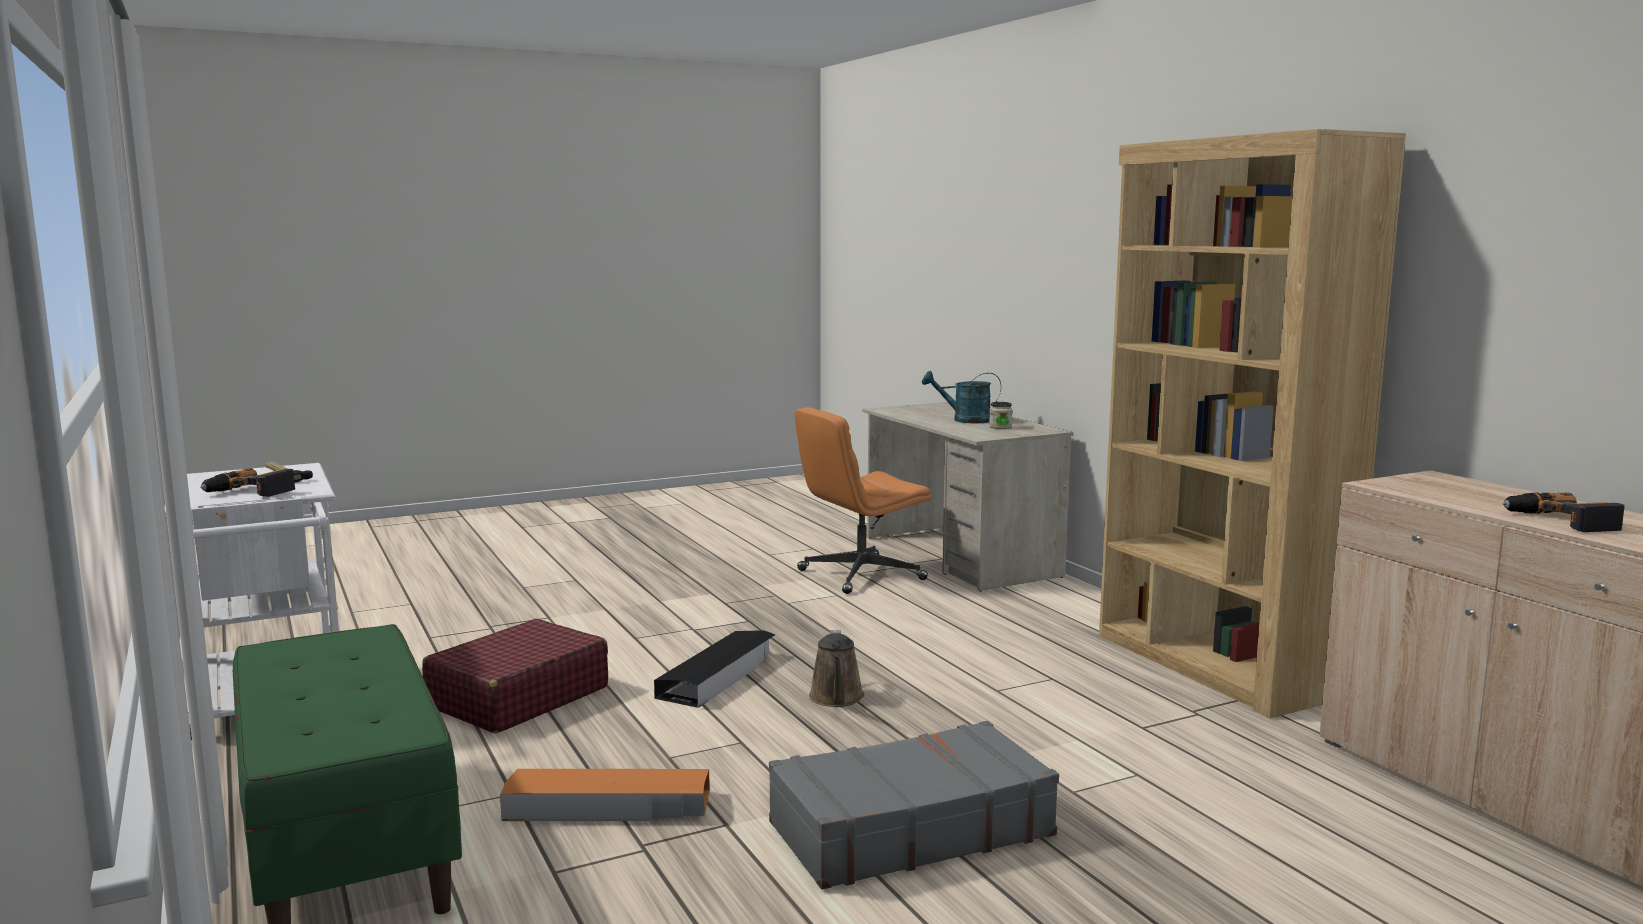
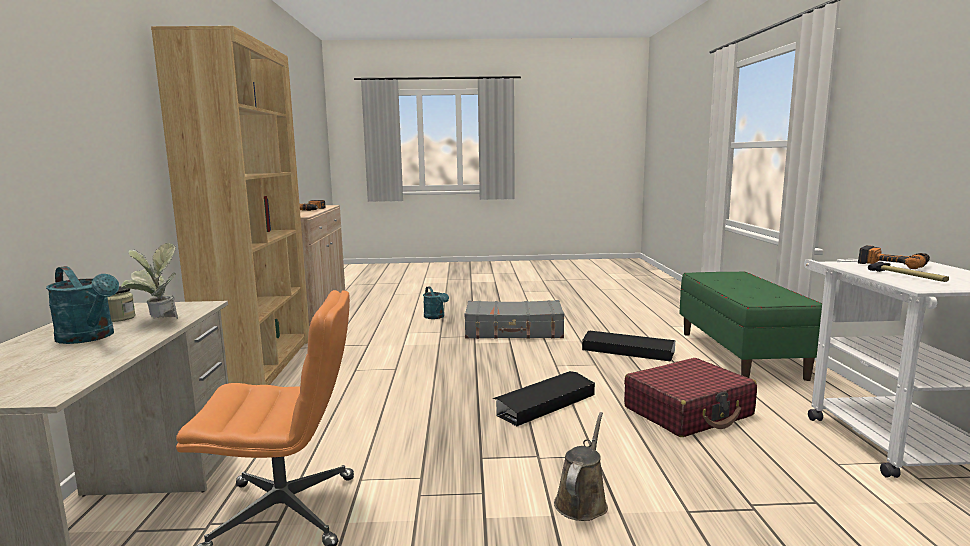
camera: 155 degrees left, 0 degrees up
orange storage box [500,769,710,821] -> black storage box [582,330,675,362]
brown watering can [809,630,864,707] -> brown watering can moved to [554,412,608,521]
none -> potted plant [121,243,178,319]
none -> turquoise watering can [423,286,449,319]

